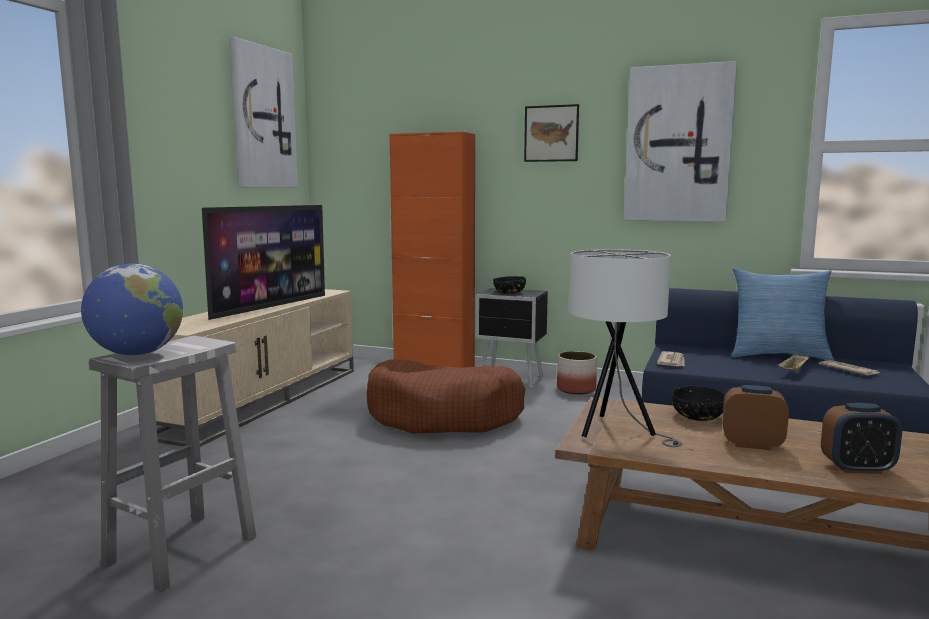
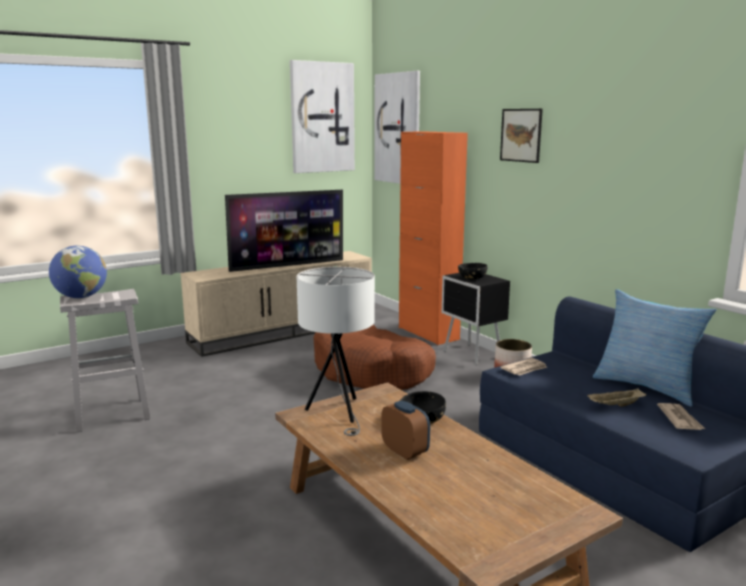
camera: 35 degrees right, 5 degrees up
picture [624,61,737,222] -> picture moved to [375,71,420,184]
alarm clock [821,403,902,474] -> none

